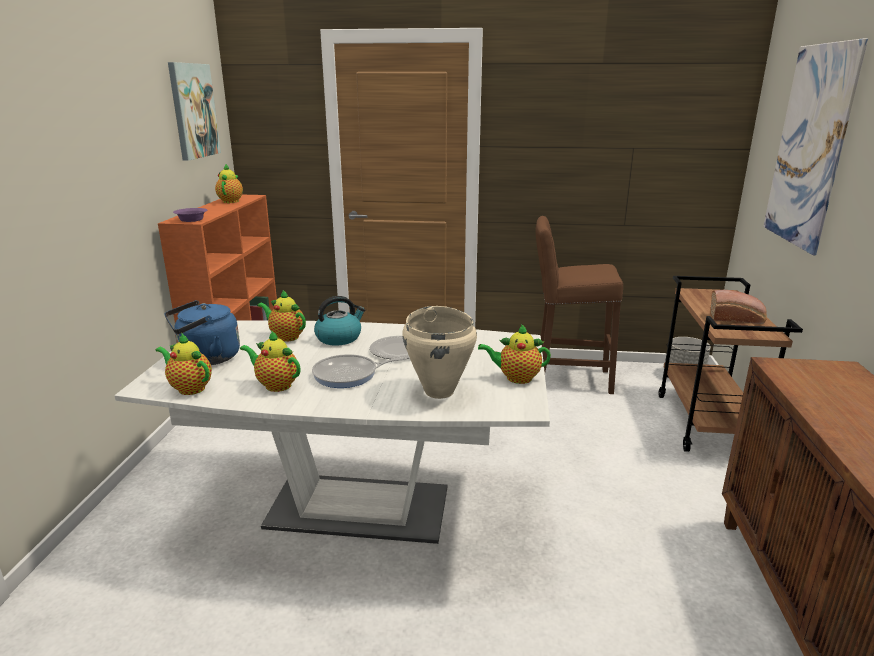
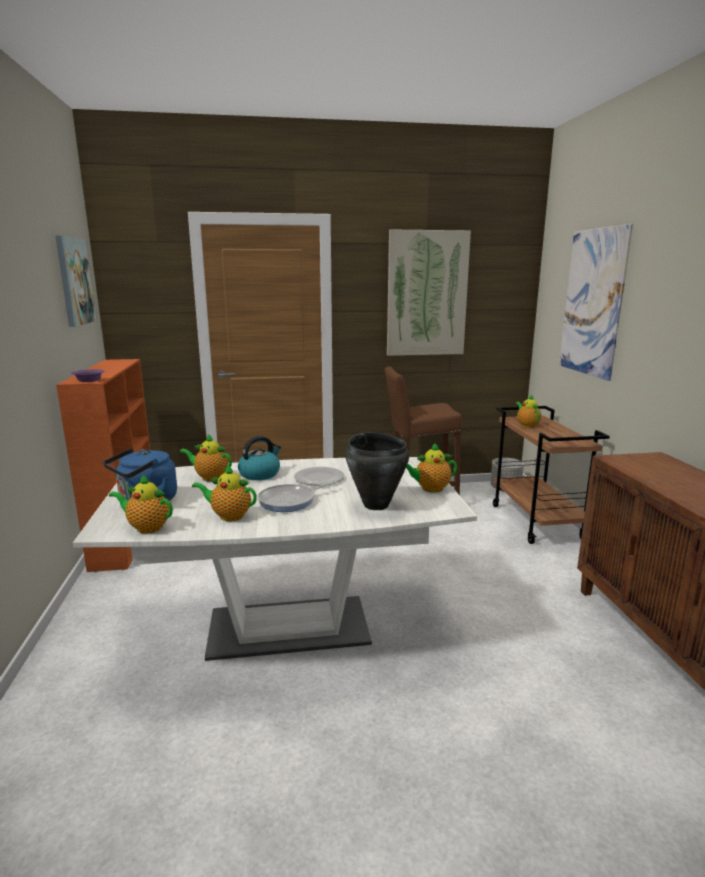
camera: 15 degrees left, 5 degrees down
teapot [215,163,243,203] -> teapot moved to [516,394,542,428]
beige cooking pot [402,306,477,399] -> black cooking pot [345,432,409,510]
bread [710,290,767,324] -> none
none -> picture [387,229,471,356]

